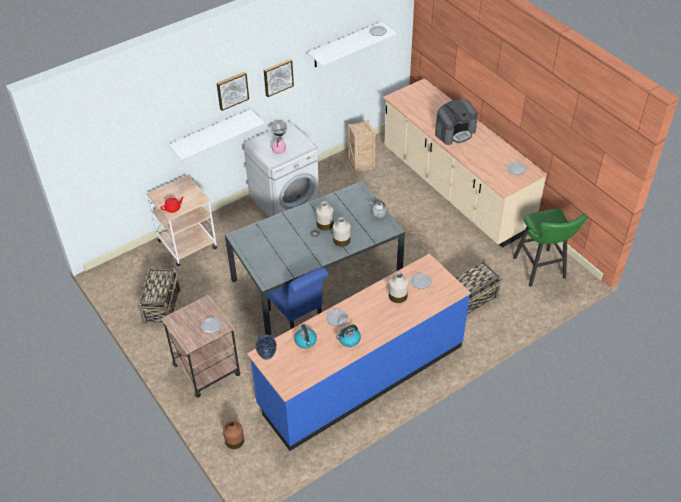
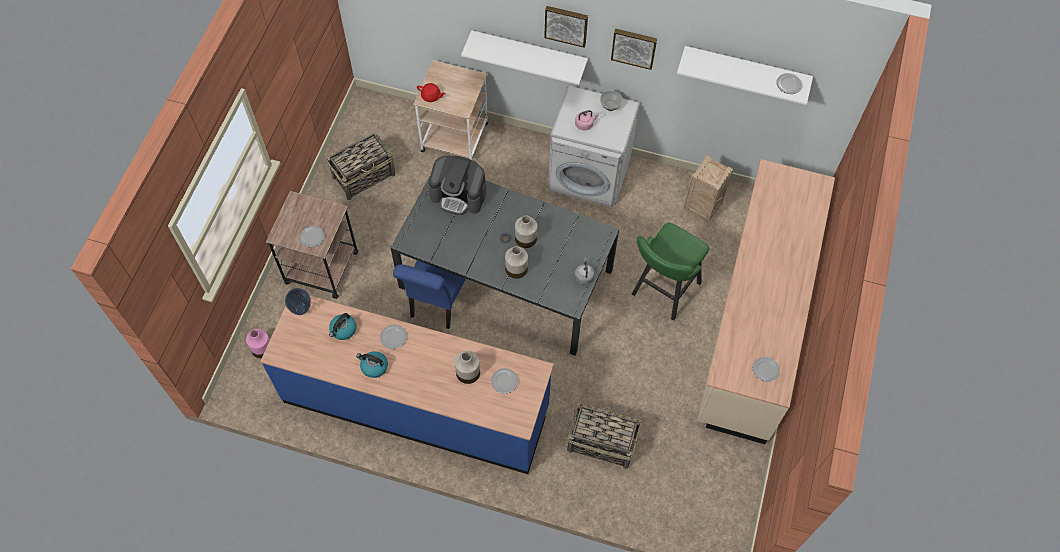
camera: 50 degrees right, 15 degrees up
brown vase [223,420,244,449] -> pink vase [246,329,270,358]
coffee machine [435,99,477,145] -> coffee machine moved to [428,155,487,215]
green stool [513,209,588,287] -> green stool moved to [632,223,709,321]

